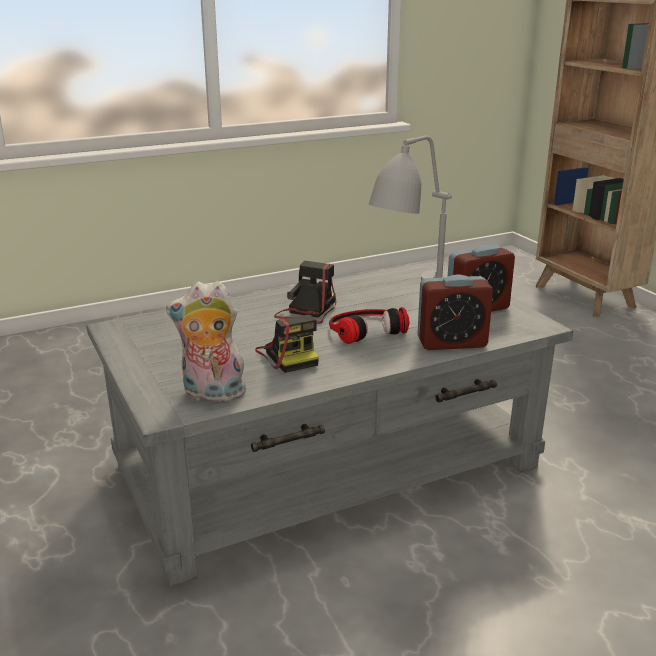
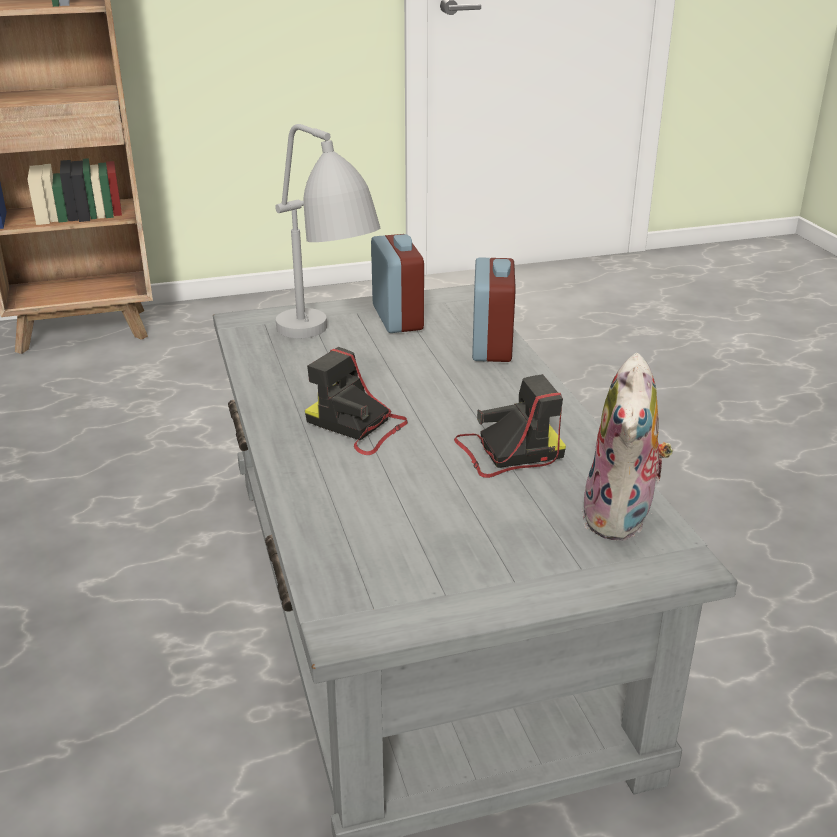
camera: 80 degrees left, 5 degrees up
headphones [329,307,409,344] -> none

